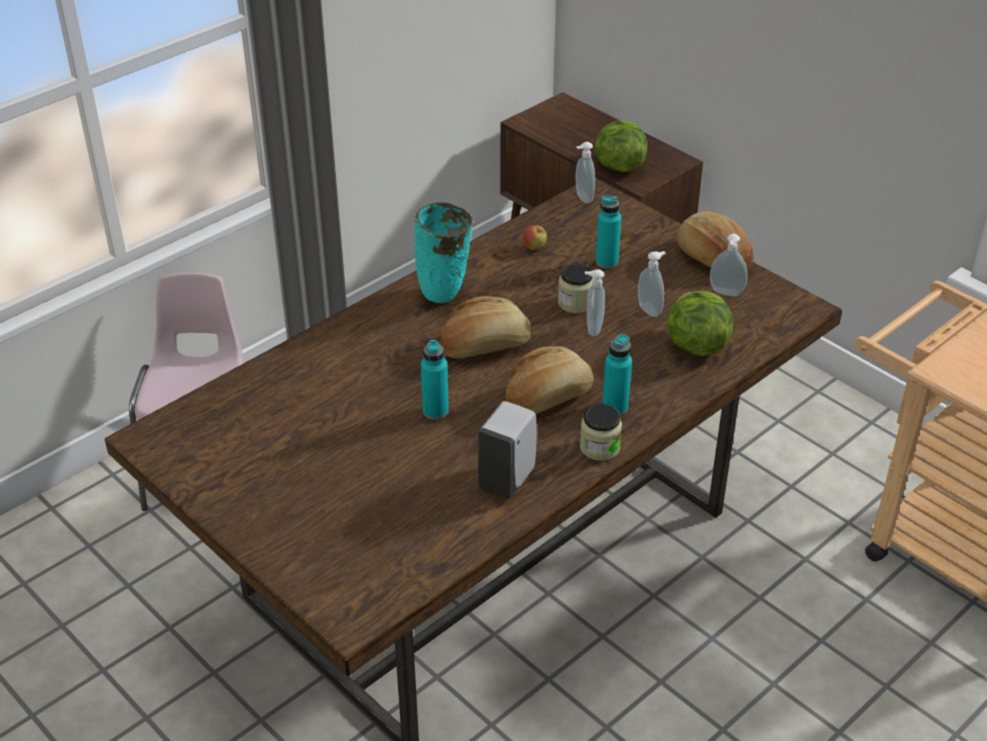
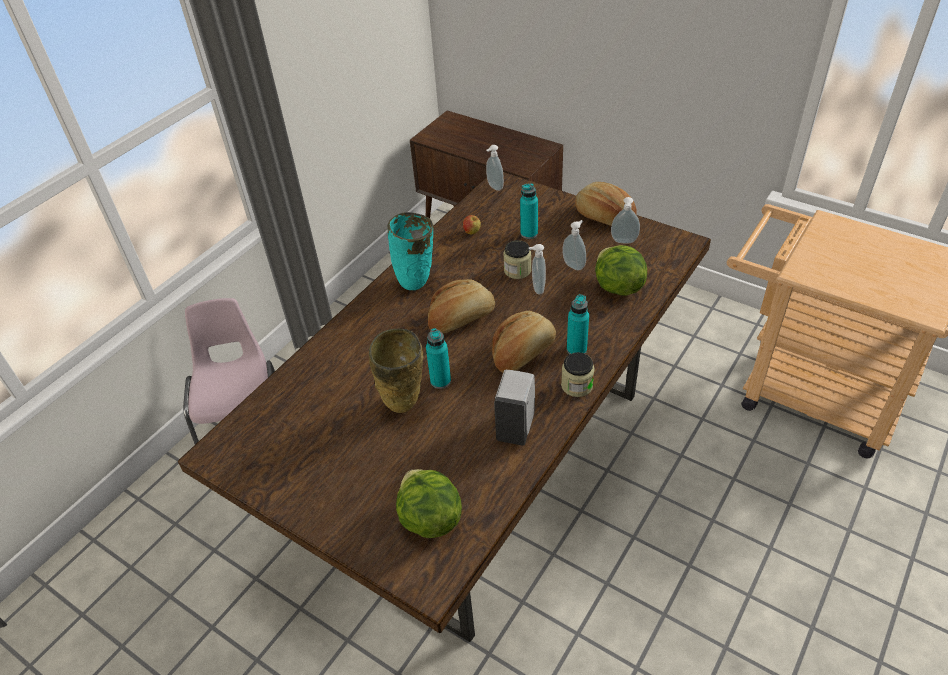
camera: 10 degrees left, 5 degrees up
lettuce [595,120,648,172] -> lettuce moved to [396,469,462,538]
none -> beige vase [369,328,423,413]

